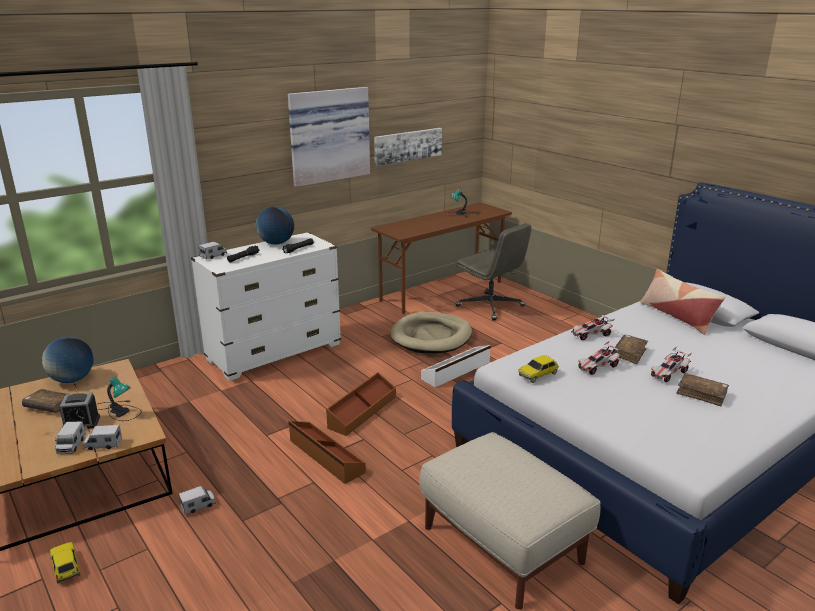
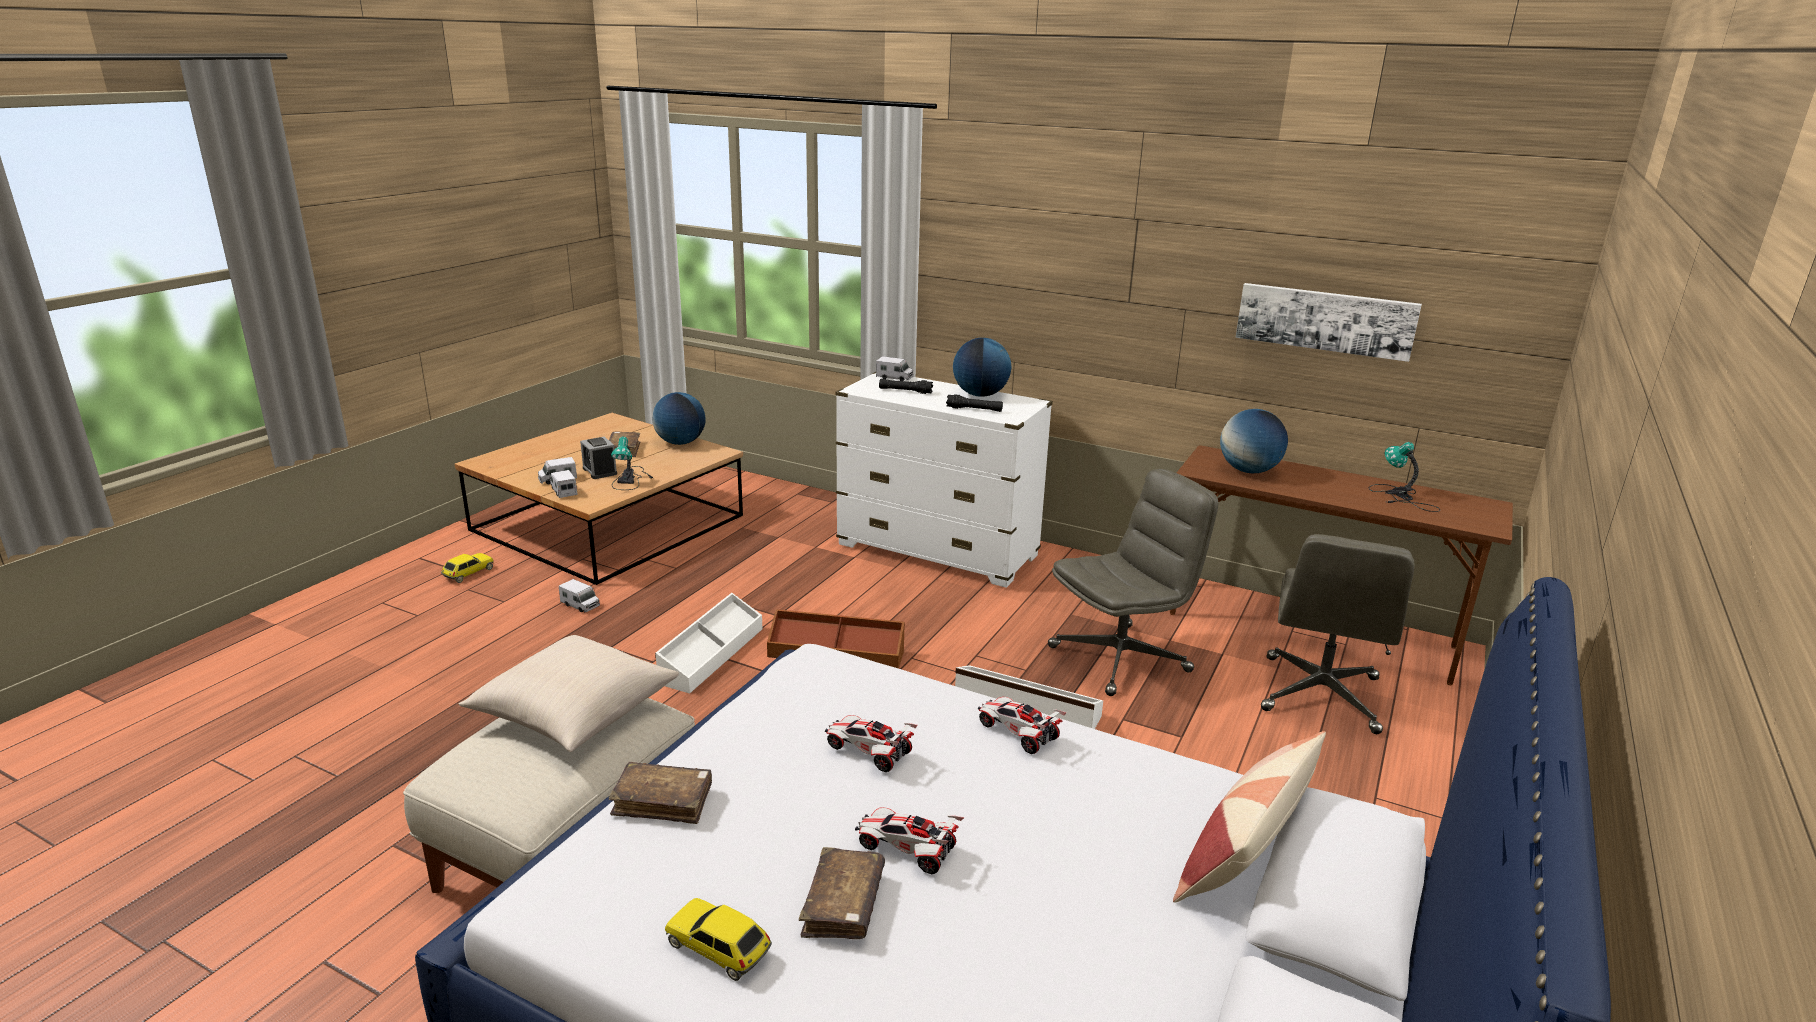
camera: 65 degrees right, 0 degrees up
picture [288,87,370,187] -> none
brown storage box [288,421,366,484] -> white storage box [655,593,762,694]
beige dog bed [390,312,472,353] -> grey office chair [1048,469,1219,696]
toy car [518,355,559,383] -> toy car moved to [665,898,772,981]
brown book [612,335,648,364] -> brown book moved to [609,762,712,824]
none -> beige pillow [459,635,679,752]
none -> globe [1220,409,1288,473]

